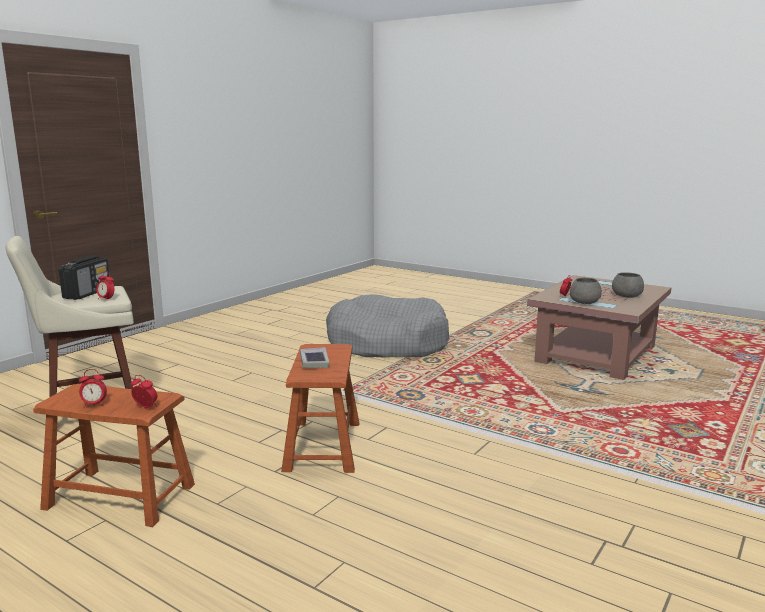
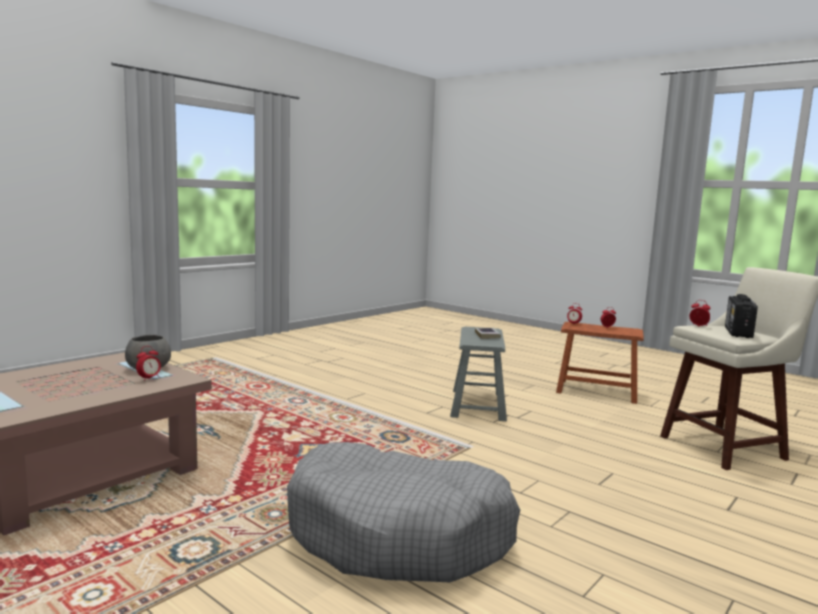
camera: 175 degrees left, 5 degrees down
brown stool [281,344,359,473] -> grey stool [450,327,507,421]
grey bowl [612,272,644,298] -> none

